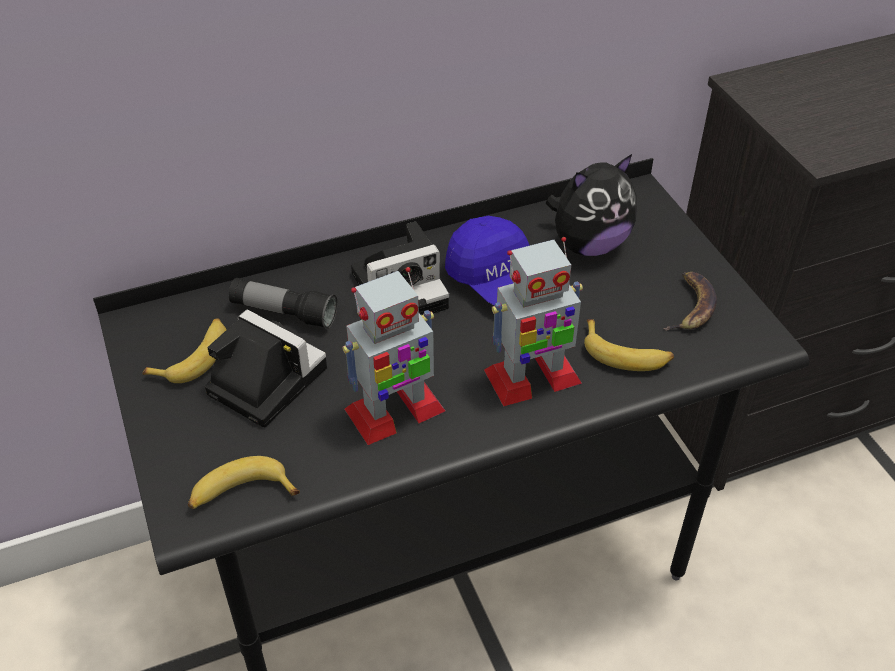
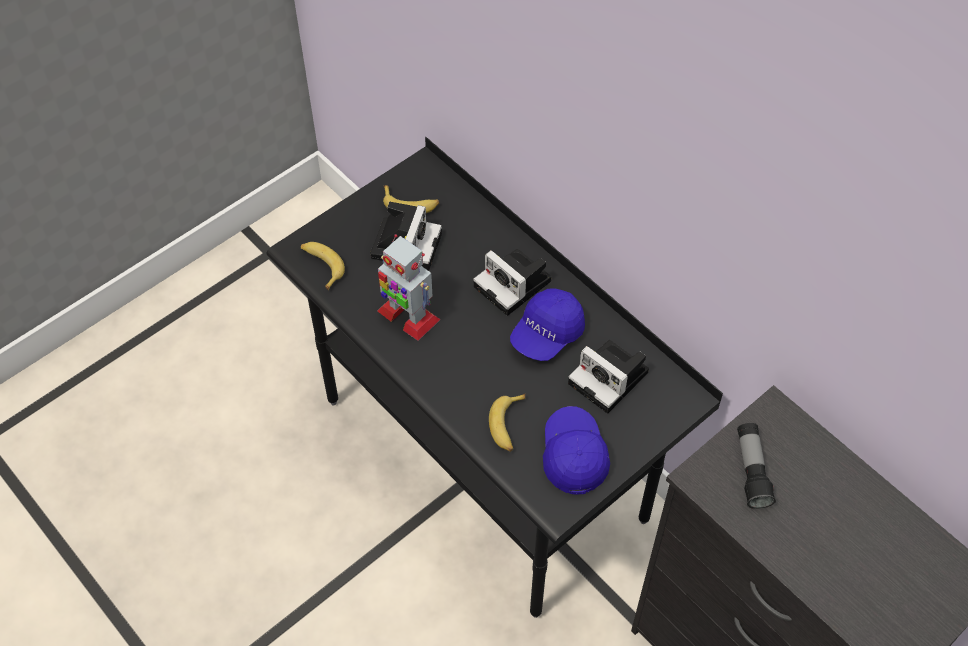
camera: 70 degrees right, 10 degrees up
flashlight [229,278,337,329] -> flashlight moved to [737,423,776,509]
toy robot [484,237,583,406] -> none
plush toy [545,154,637,256] -> camera [568,340,649,413]
banana [664,272,717,331] -> blue cap [543,406,610,494]

